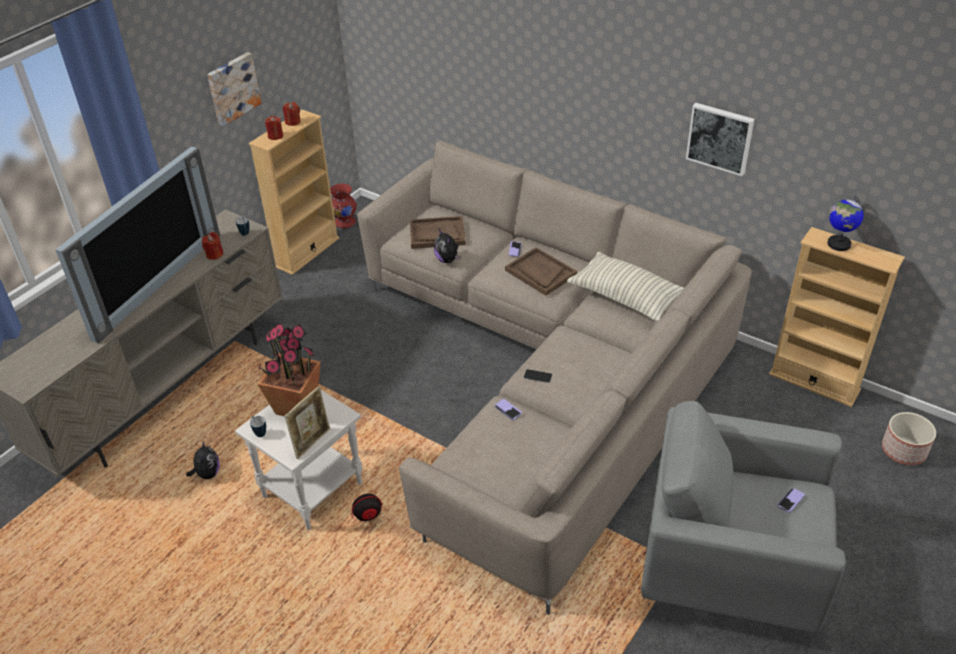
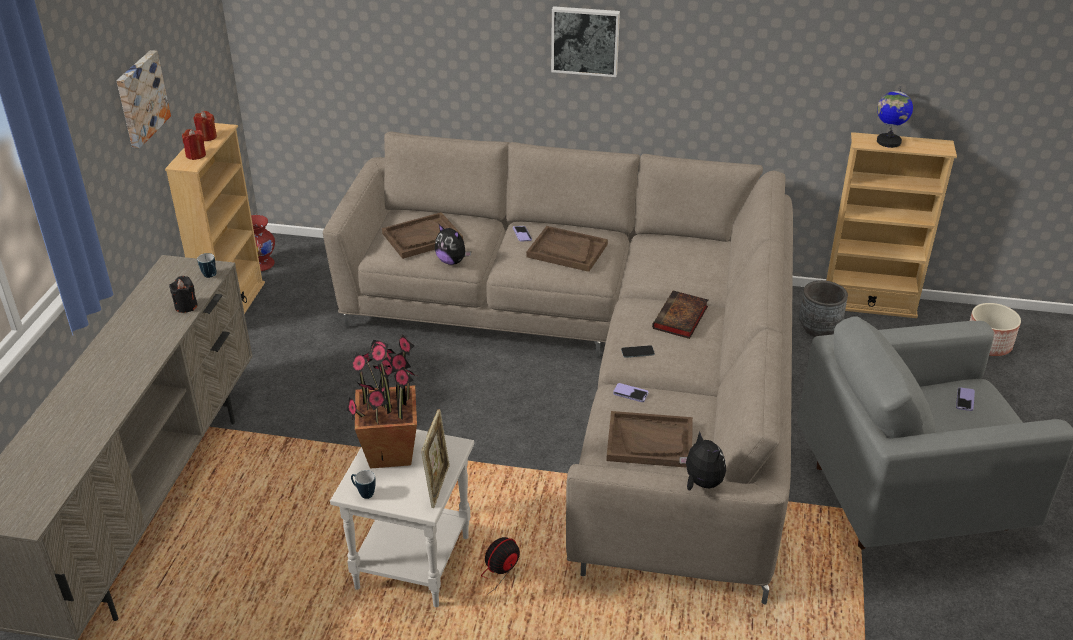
camera: 25 degrees left, 5 degrees down
television [55,147,220,343] -> none
plush toy [186,440,220,479] -> plush toy moved to [679,432,726,490]
red candle [202,232,223,260] -> black candle [169,276,198,313]
pillow [567,252,684,322] -> none
picture [686,103,754,176] -> picture moved to [551,6,620,77]
none -> brown tray [606,411,693,468]
none -> book [652,291,708,339]
none -> grey planter [799,280,848,337]

